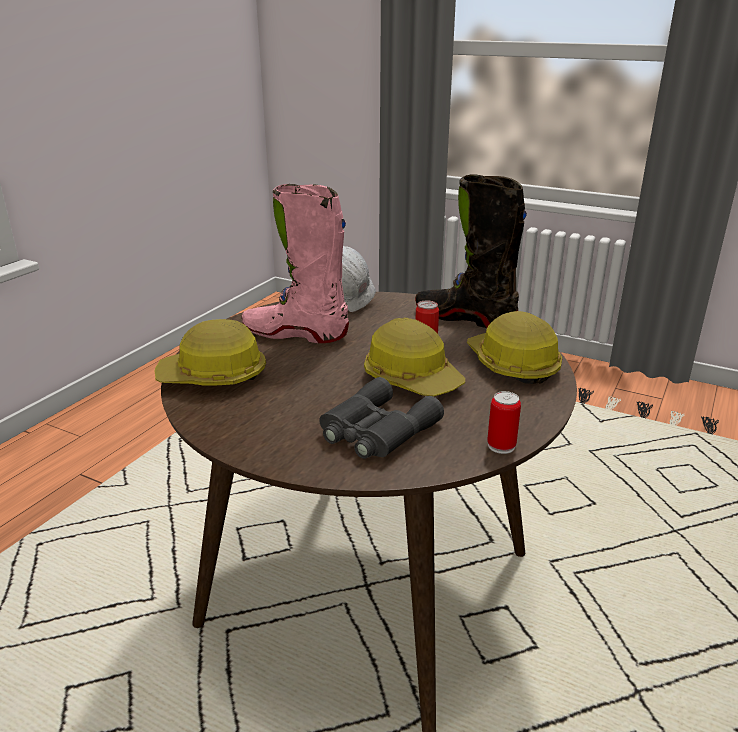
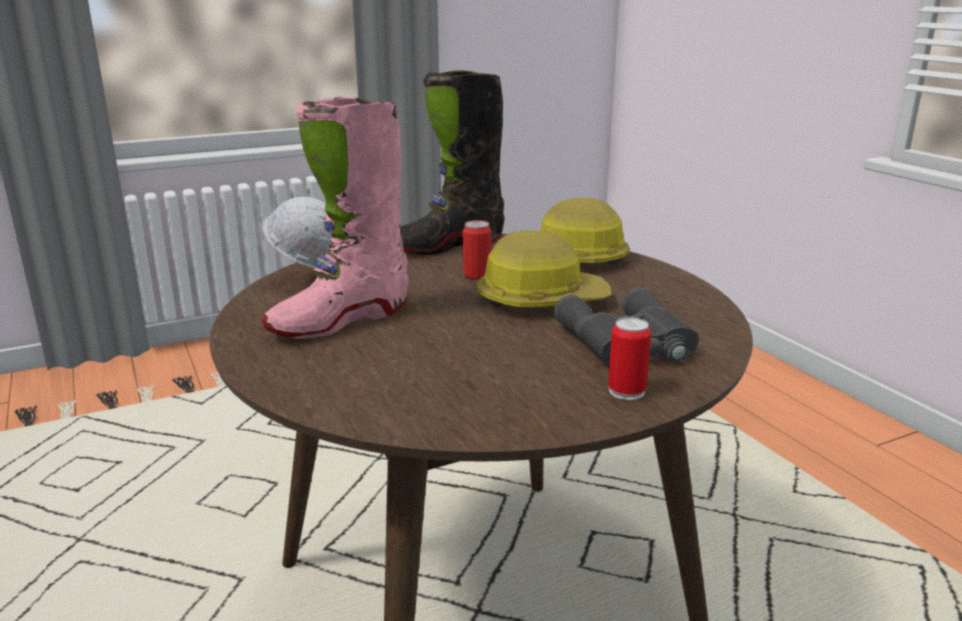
camera: 55 degrees left, 5 degrees down
hard hat [155,319,266,386] -> none
can [487,391,521,454] -> can moved to [608,317,651,400]

